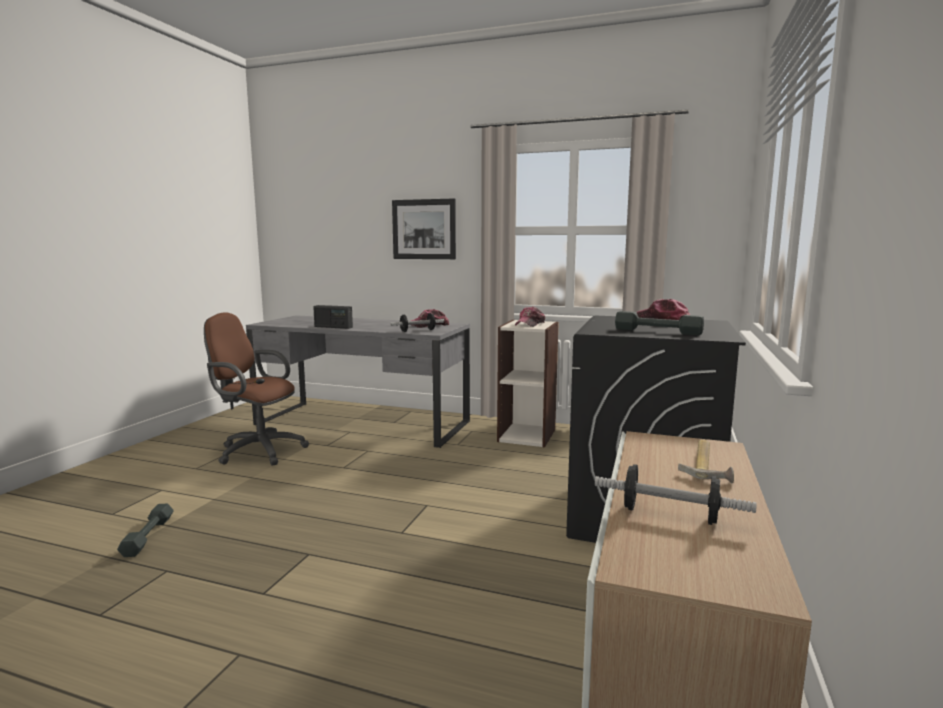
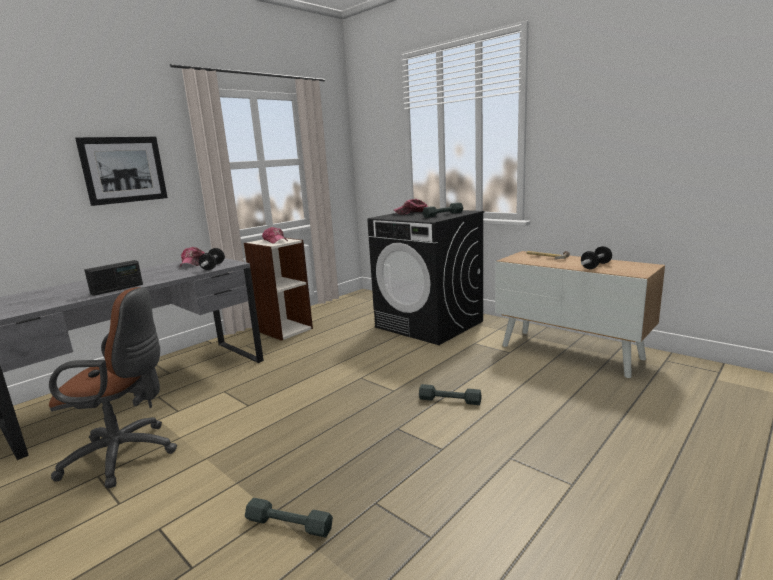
camera: 65 degrees left, 5 degrees up
brown office chair [204,312,309,466] -> brown office chair turned 135 degrees counterclockwise [49,287,177,489]
none -> grey dumbbell [419,384,481,405]

